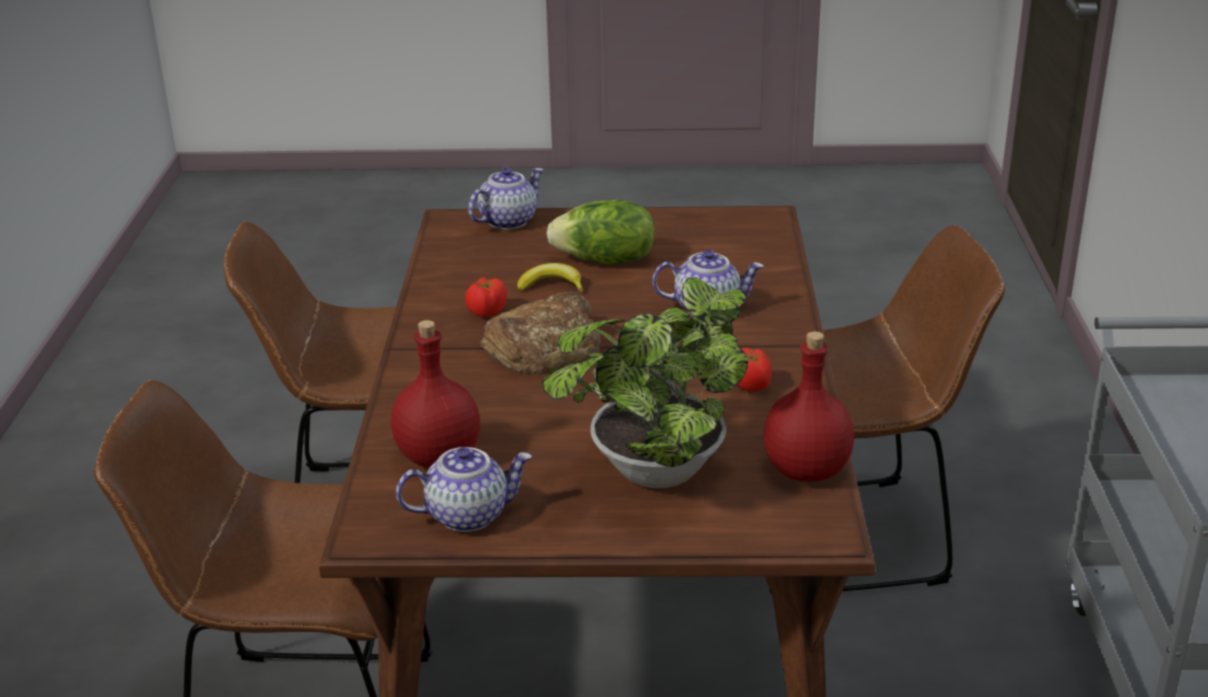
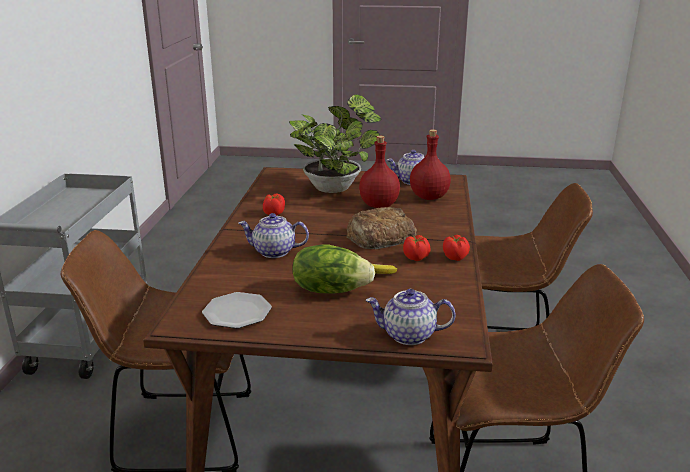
camera: 175 degrees left, 5 degrees down
teapot [468,168,544,230] -> teapot turned 45 degrees clockwise [366,289,456,345]
red bottle [764,331,854,482] -> red bottle moved to [359,136,400,208]
none -> plate [202,292,272,329]
none -> tomato [443,235,470,261]

